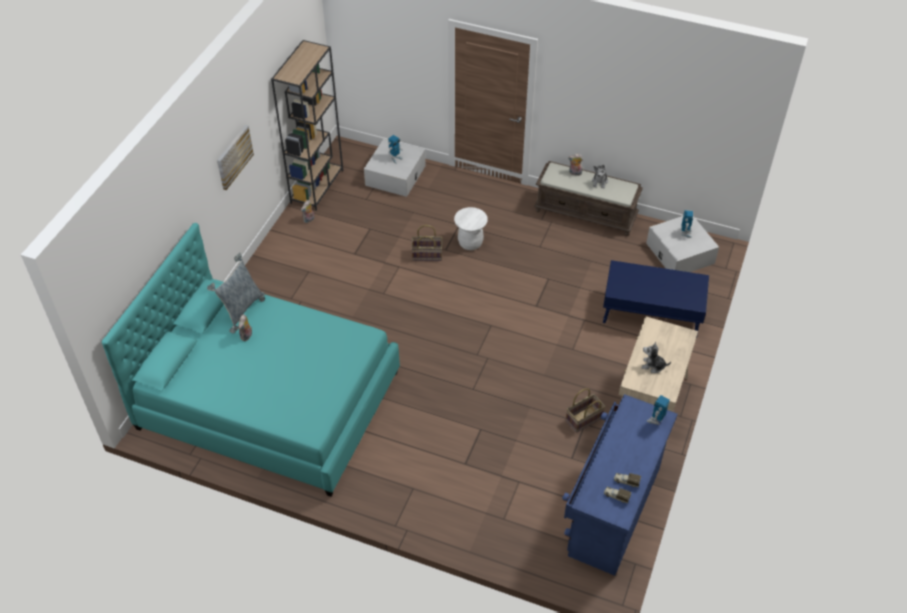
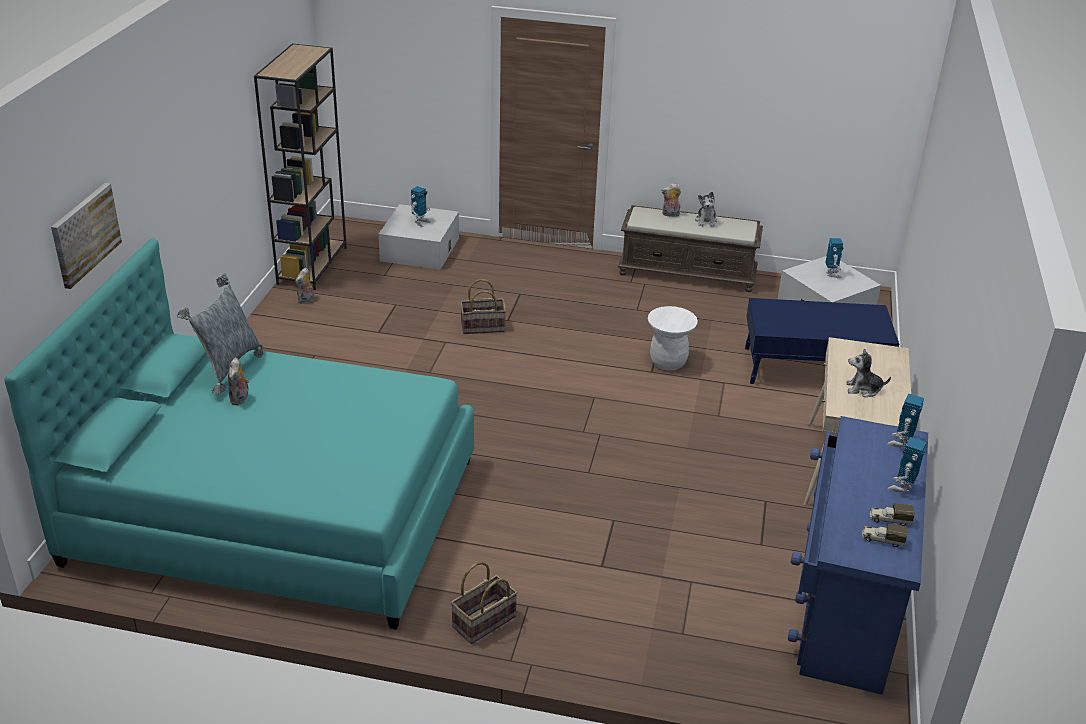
camera: 10 degrees left, 15 degrees down
picture [217,125,254,190] -> picture moved to [51,183,122,289]
white stool [454,207,488,250] -> white stool moved to [648,306,698,371]
basket [566,388,605,433] -> basket moved to [451,562,518,644]
none -> toy robot [887,437,927,493]

